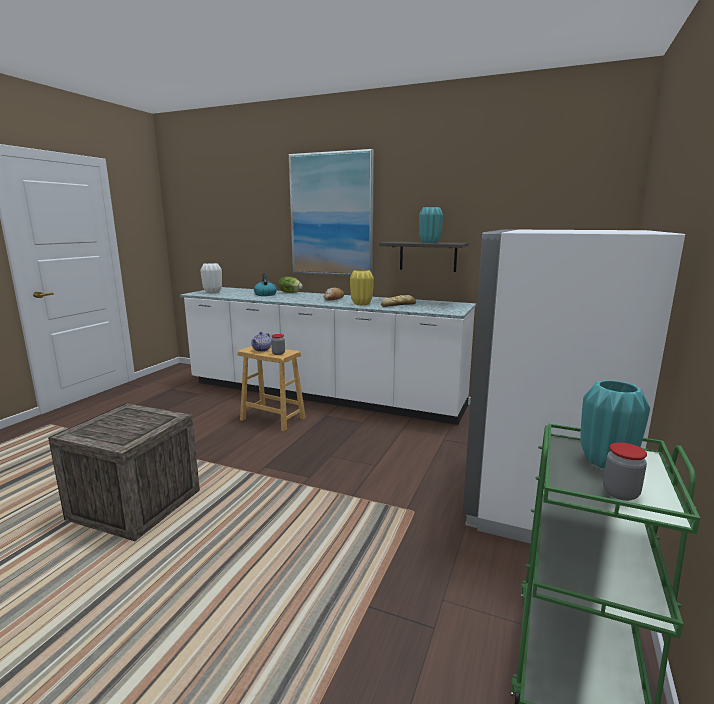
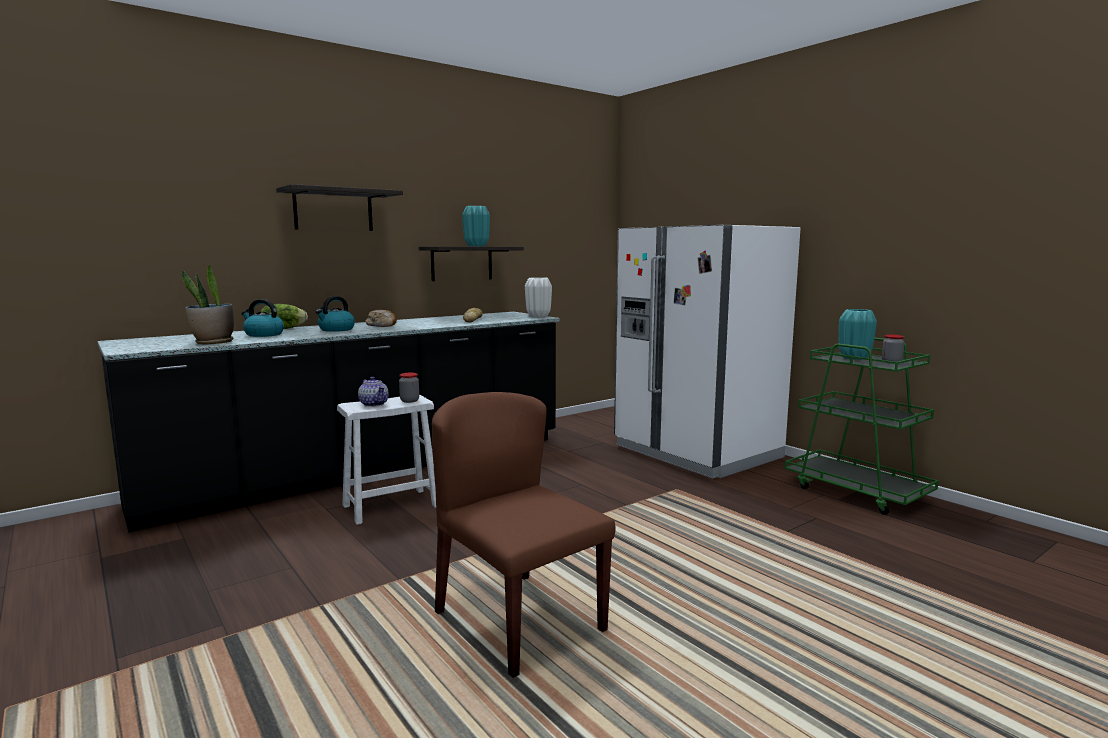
camera: 60 degrees left, 5 degrees down
crate [48,403,200,541] -> brown chair [432,392,615,678]
white counter [180,287,476,425] -> black counter [98,312,560,533]
white vase [200,263,222,293] -> white vase moved to [525,277,552,318]
brown stool [237,346,306,431] -> white stool [337,395,436,525]
picture [289,149,374,276] -> shelf [276,184,403,231]
yellow vase [350,270,374,305] -> none
none -> potted plant [181,265,234,344]
none -> kettle [316,296,355,332]

